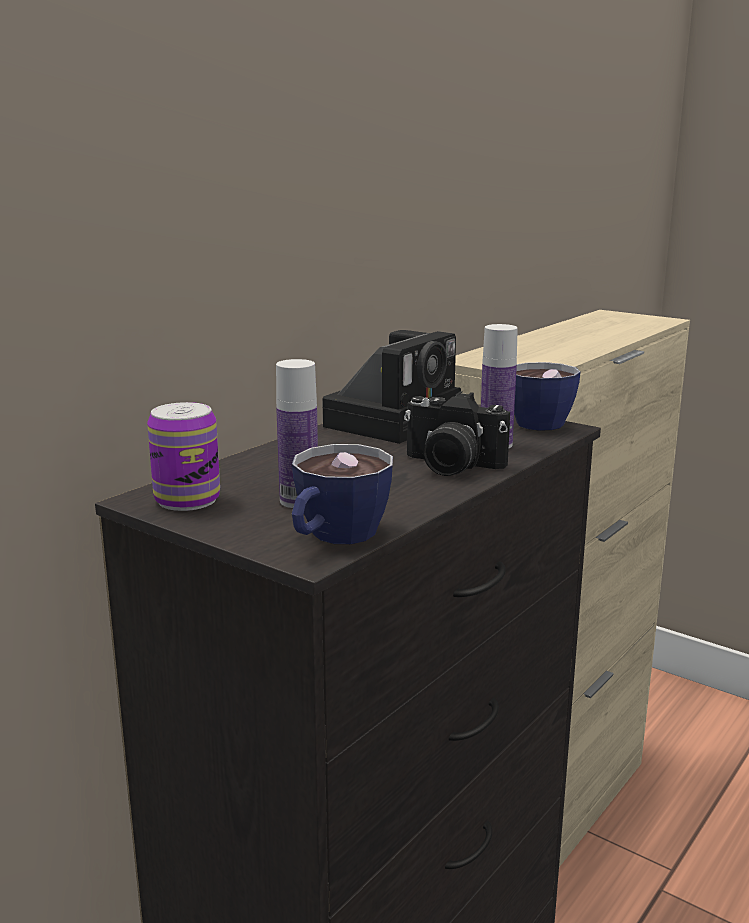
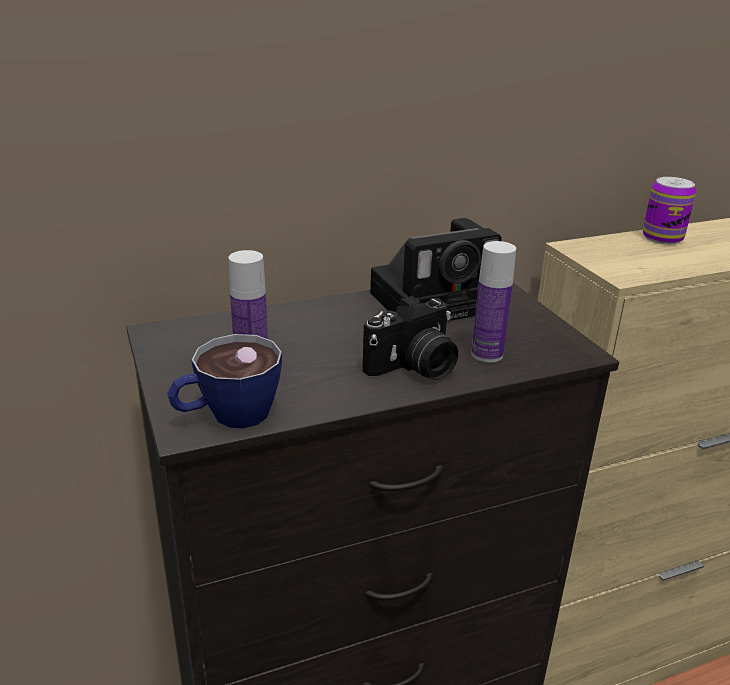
camera: 30 degrees right, 10 degrees up
can [147,402,220,511] -> can moved to [643,177,696,244]
camera [404,391,510,476] -> camera turned 90 degrees counterclockwise [362,296,458,380]
cup [514,362,581,431] -> none

